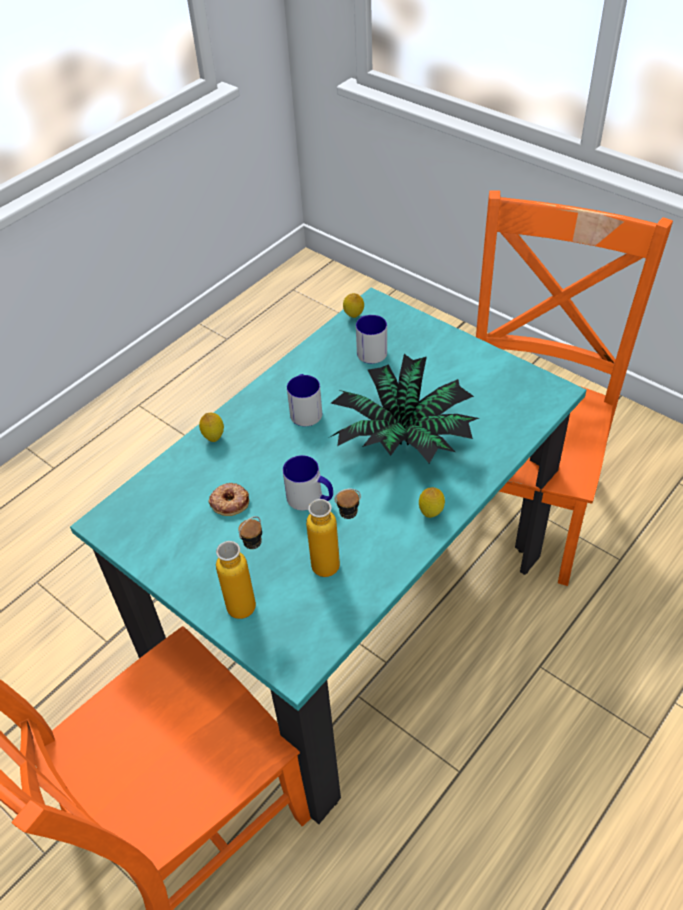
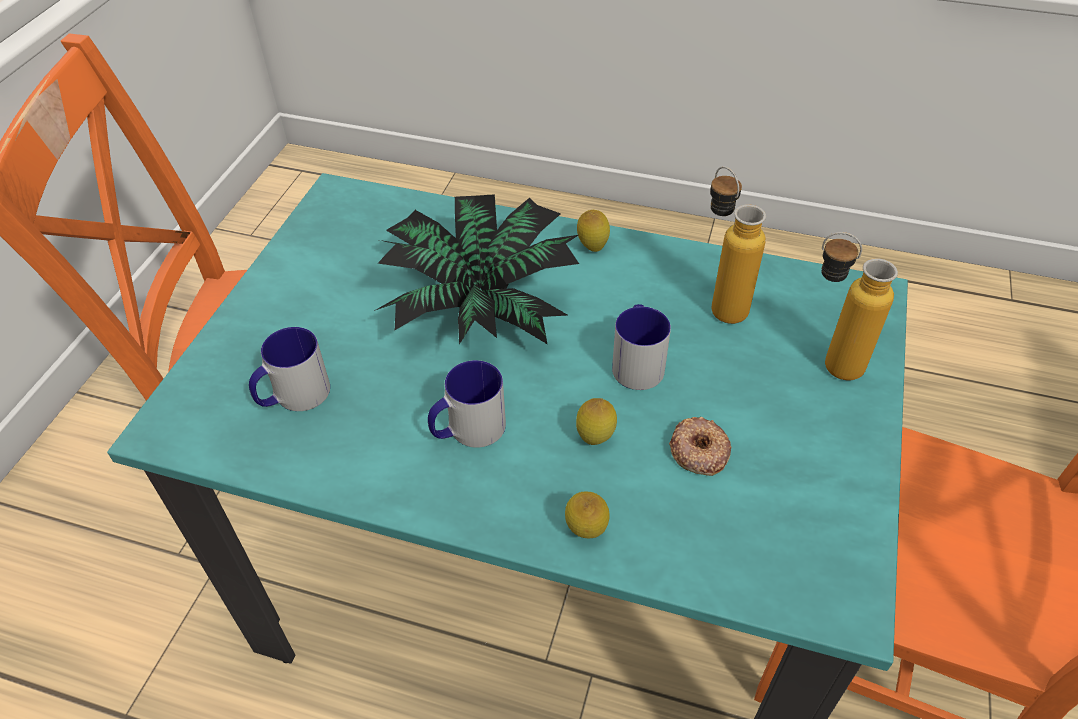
camera: 115 degrees left, 0 degrees up
lemon [343,293,364,318] -> lemon moved to [576,398,617,445]

